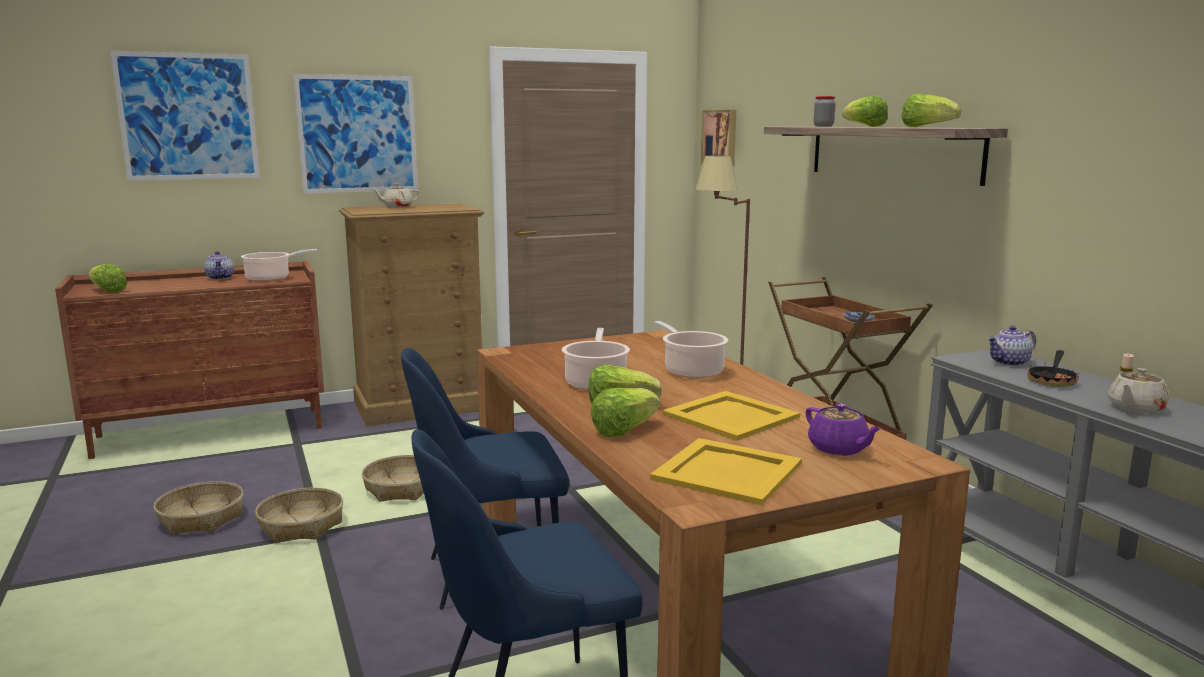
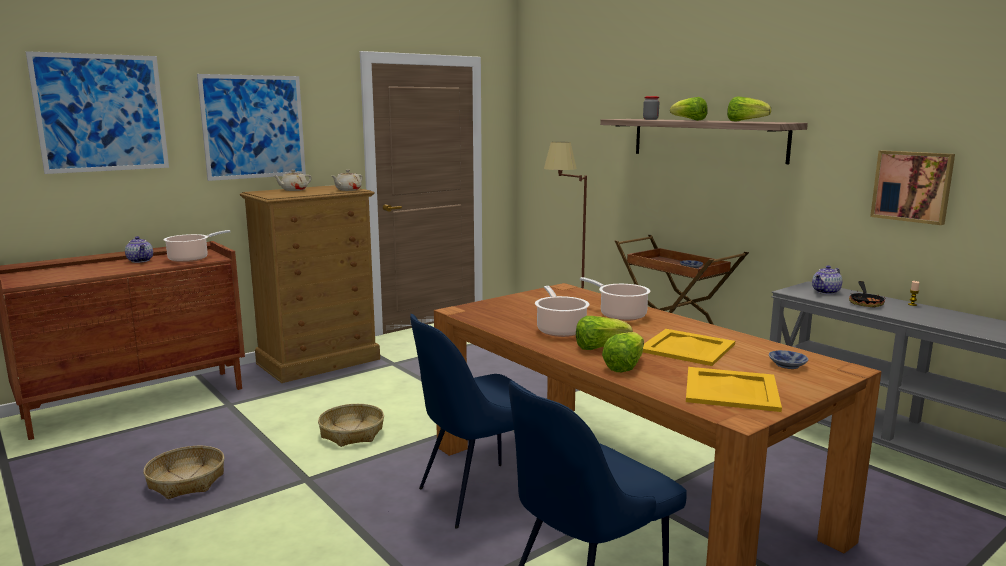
camera: 15 degrees left, 0 degrees up
lettuce [88,264,127,292] -> none
basket [255,488,343,542] -> none
picture [701,110,736,167] -> picture moved to [870,150,955,225]
purple teapot [806,403,882,456] -> bowl [769,350,809,369]
beige teapot [1108,368,1169,413] -> beige teapot moved to [332,170,363,191]

